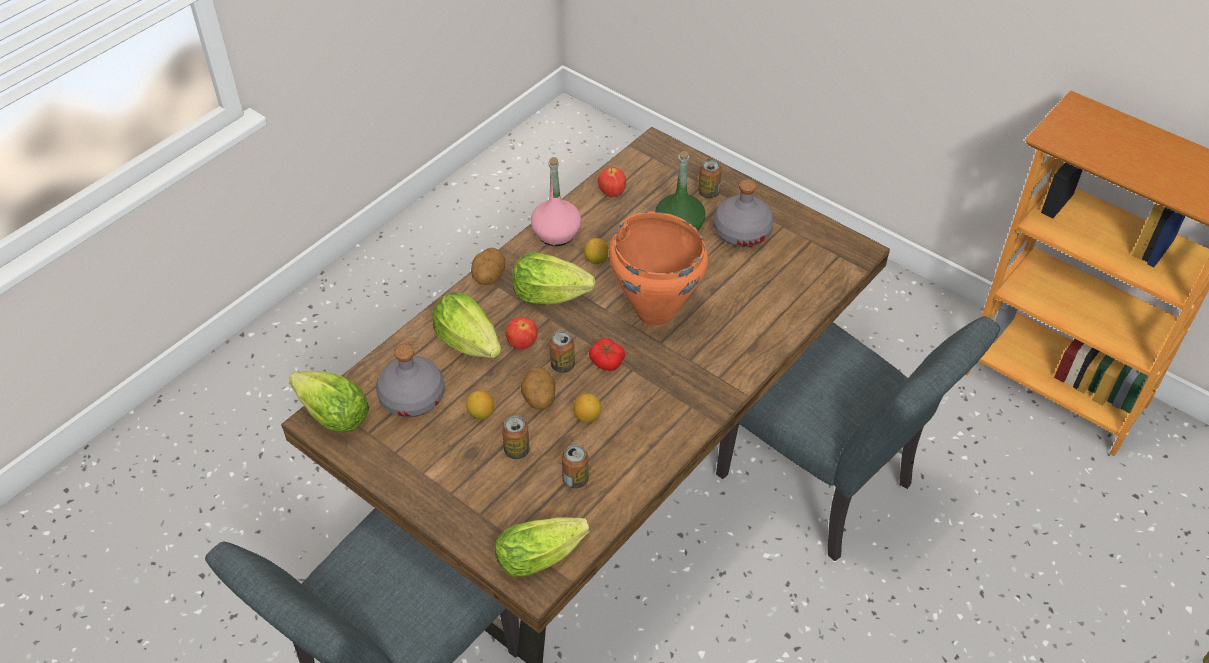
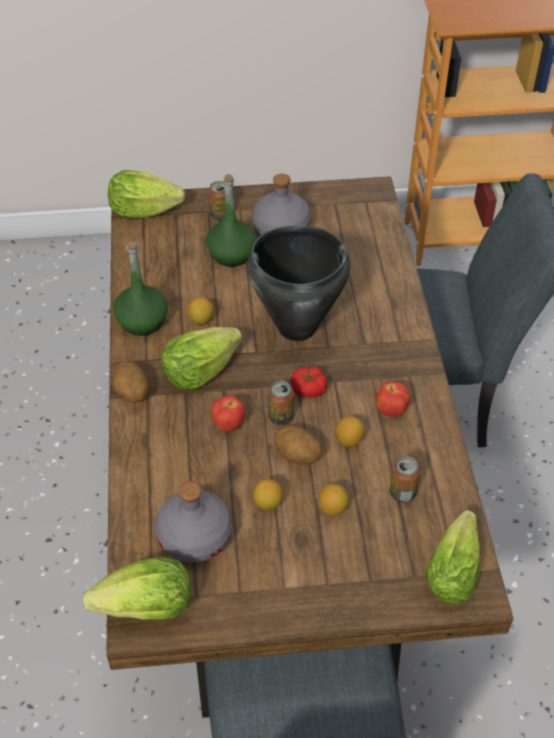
camera: 45 degrees left, 0 degrees up
lettuce [432,292,501,358] -> lettuce moved to [108,170,185,219]
can [502,415,530,459] -> lemon [318,484,349,516]
pink bottle [531,157,581,246] -> green bottle [113,241,168,336]
apple [598,167,626,198] -> apple moved to [376,382,410,416]
orange cooking pot [609,212,709,326] -> black cooking pot [247,225,351,341]

